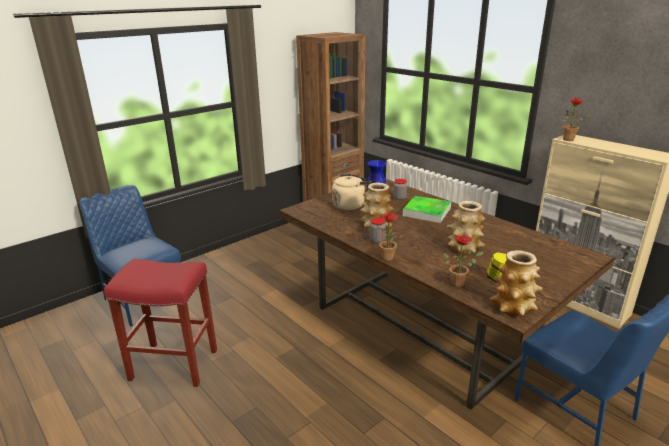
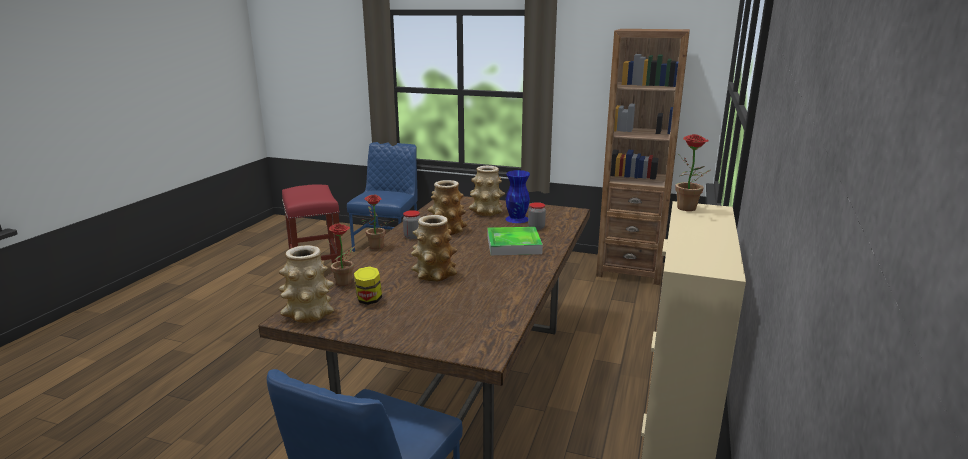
camera: 60 degrees right, 5 degrees down
beige kettle [332,174,371,210] -> vase [469,166,505,216]

